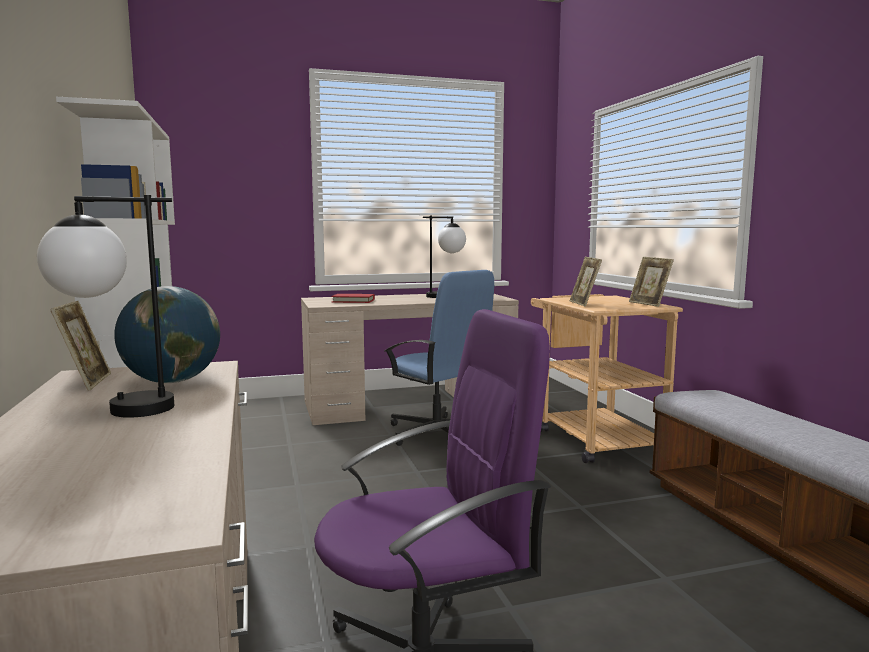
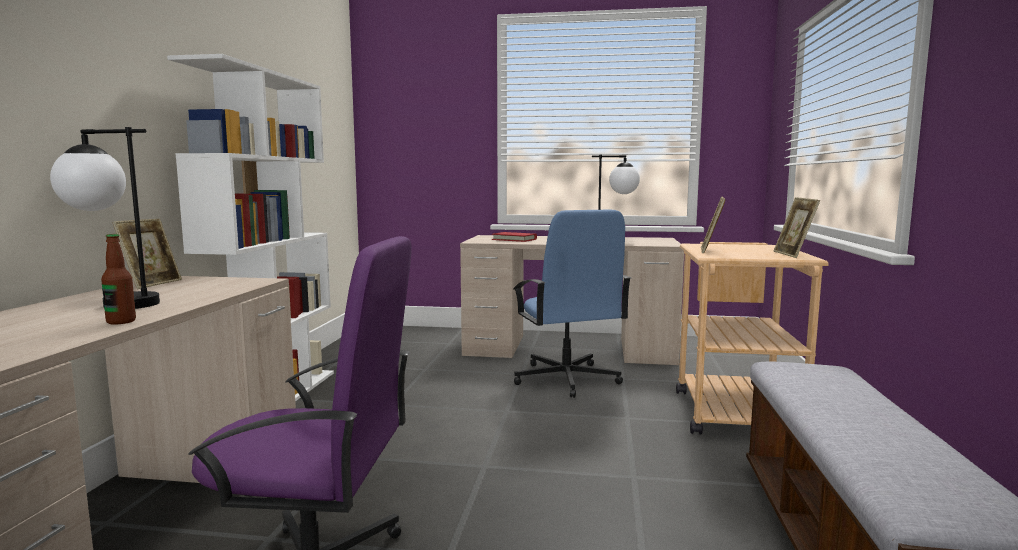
camera: 25 degrees right, 0 degrees up
globe [114,286,220,383] -> none
none -> bottle [101,234,136,325]

